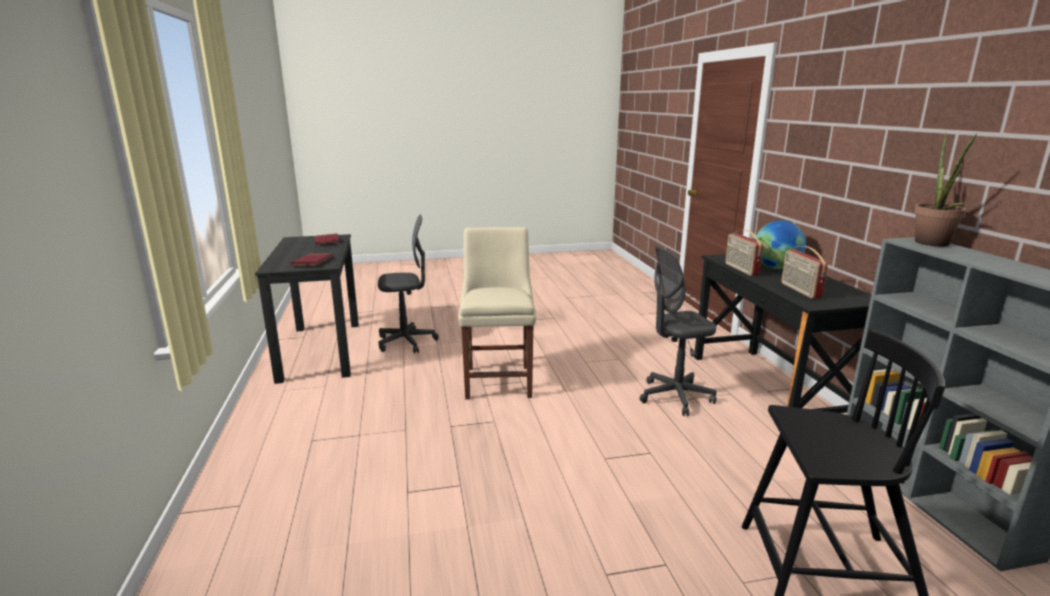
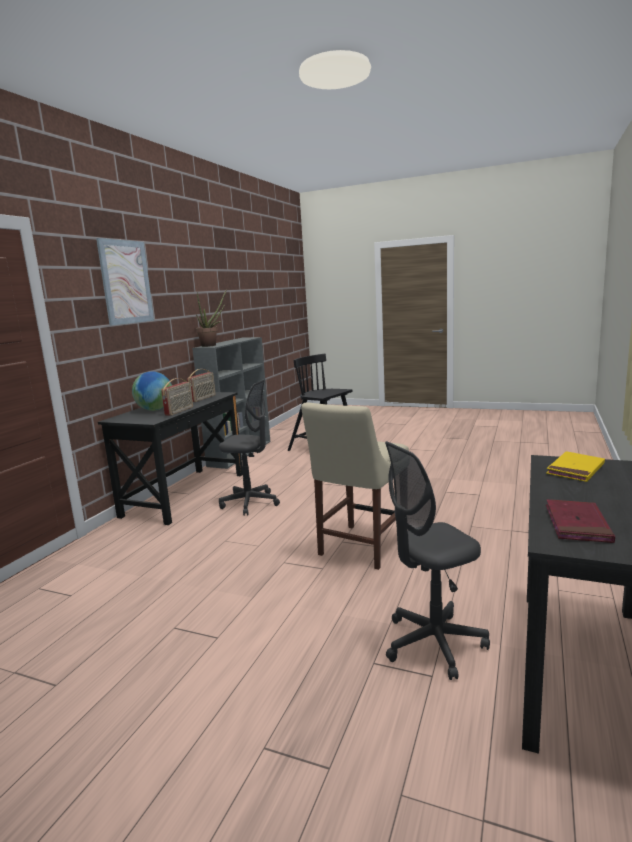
camera: 145 degrees left, 5 degrees down
red book [291,253,333,266] -> yellow book [546,451,605,482]
grey office chair [378,214,439,354] -> grey office chair turned 45 degrees counterclockwise [385,441,490,680]
none -> picture [96,238,154,326]

